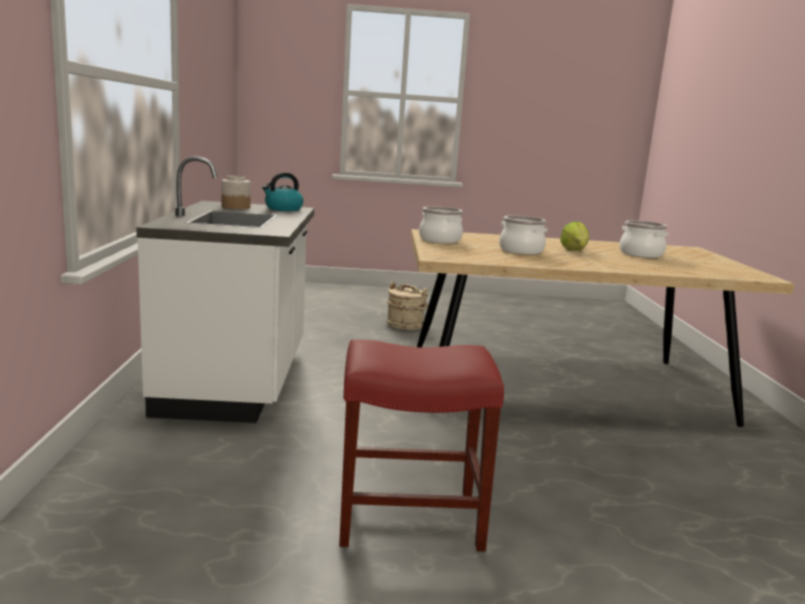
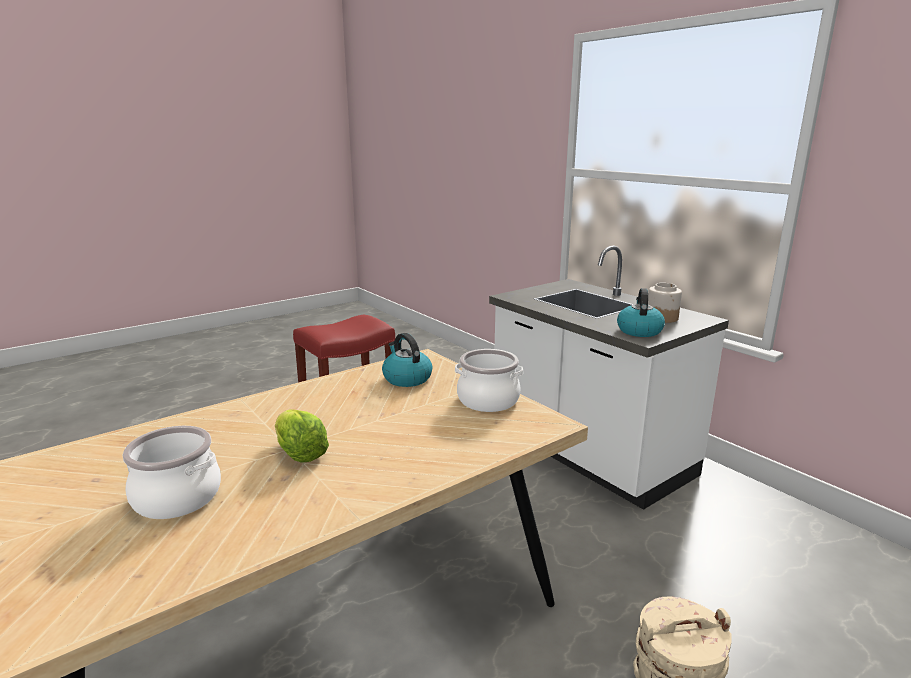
camera: 145 degrees right, 5 degrees up
cooking pot [499,216,548,255] -> none
none -> kettle [382,333,432,387]

